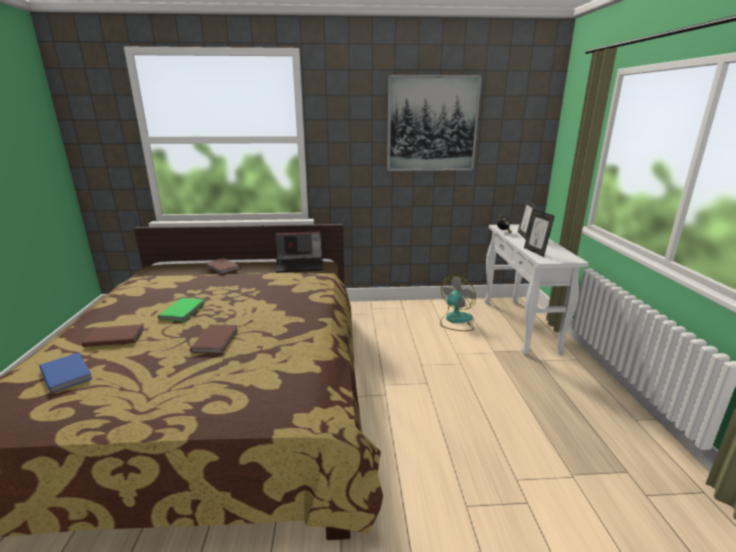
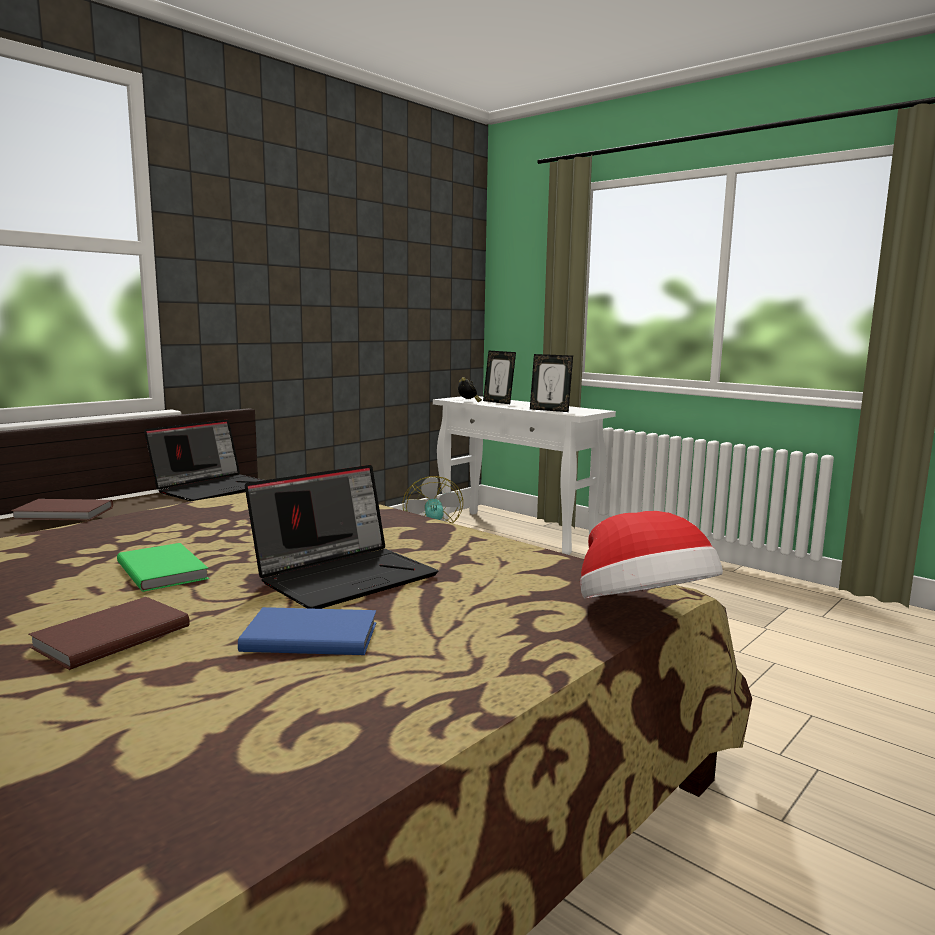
camera: 45 degrees left, 10 degrees down
blue book [39,352,93,393] -> blue book moved to [238,607,377,655]
brown book [190,324,238,354] -> laptop [245,465,438,609]
picture [387,75,482,171] -> none
none -> hat [580,511,723,599]

